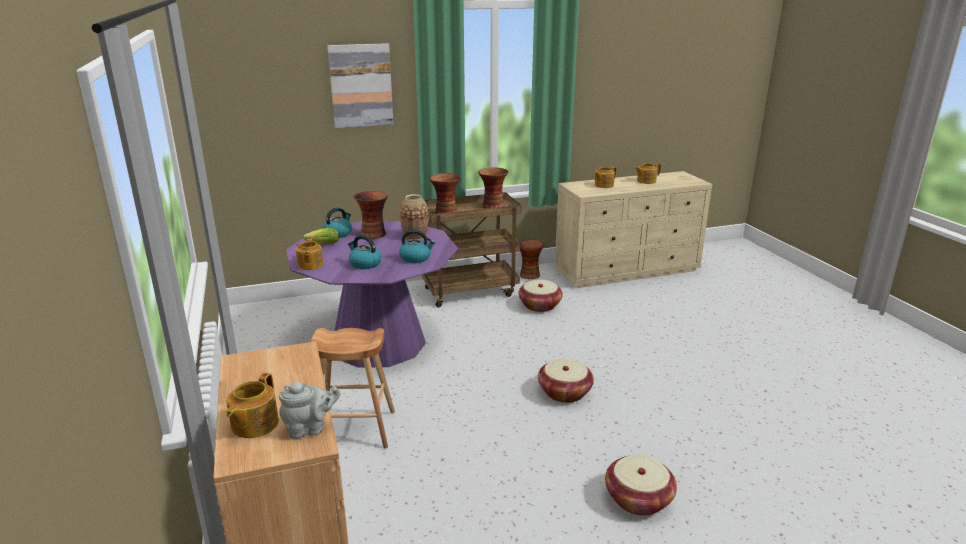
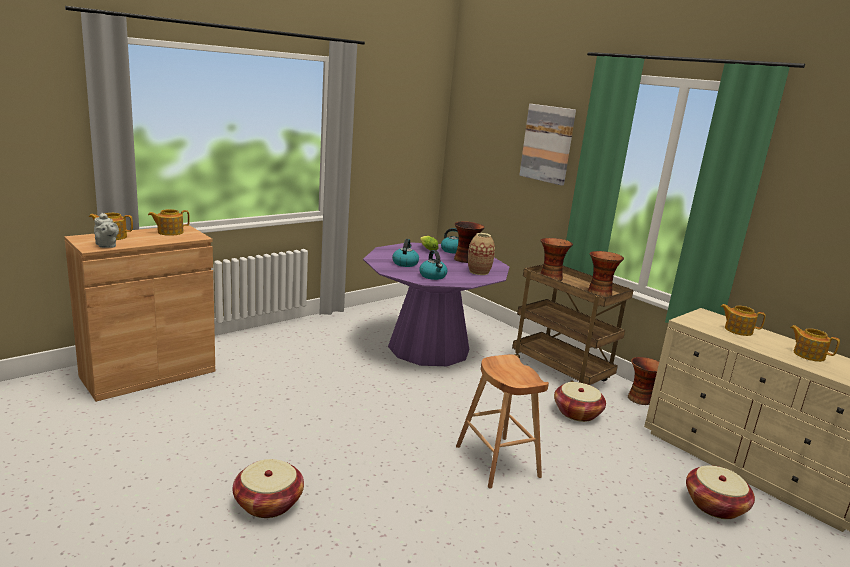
camera: 65 degrees right, 5 degrees down
teapot [296,238,323,270] -> teapot moved to [148,209,190,236]
brown stool [310,328,395,449] -> brown stool moved to [456,354,549,488]
basket [538,359,594,403] -> basket moved to [686,465,755,519]

